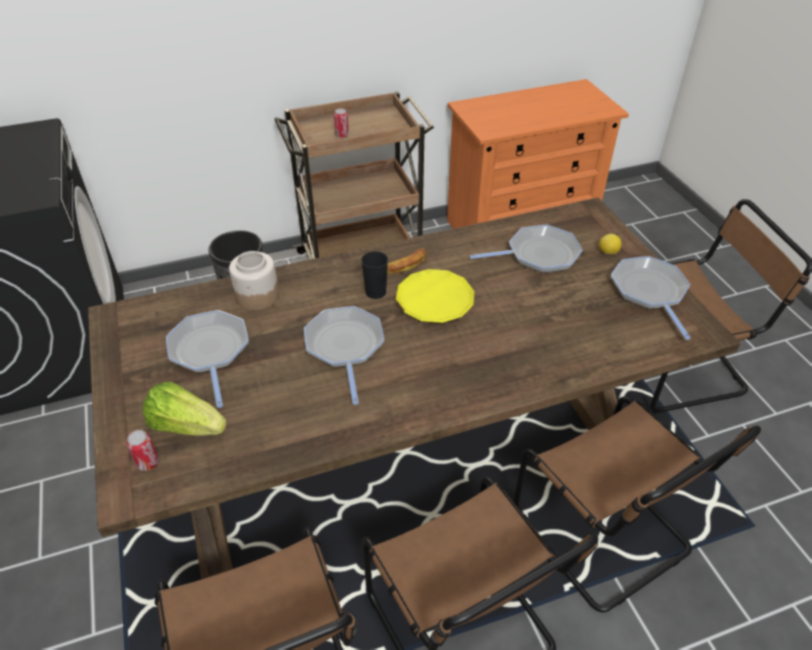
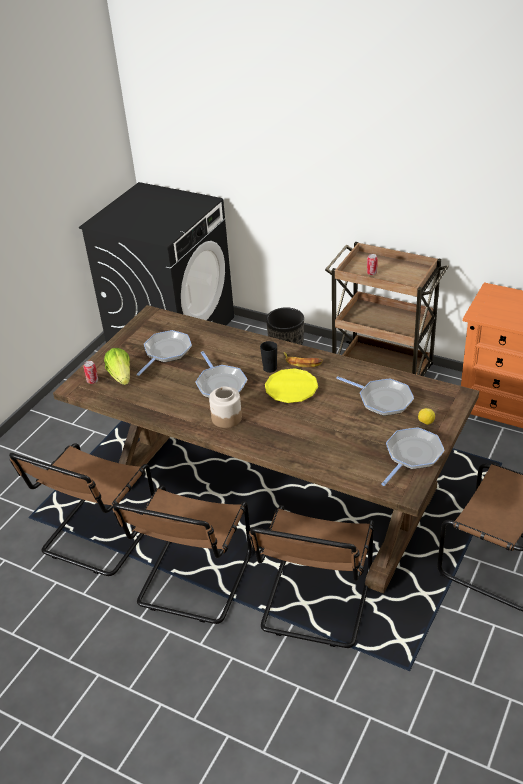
camera: 50 degrees right, 5 degrees down
jar [229,251,279,311] -> jar moved to [209,386,242,428]
frying pan [304,306,384,405] -> frying pan turned 120 degrees clockwise [196,351,247,398]

